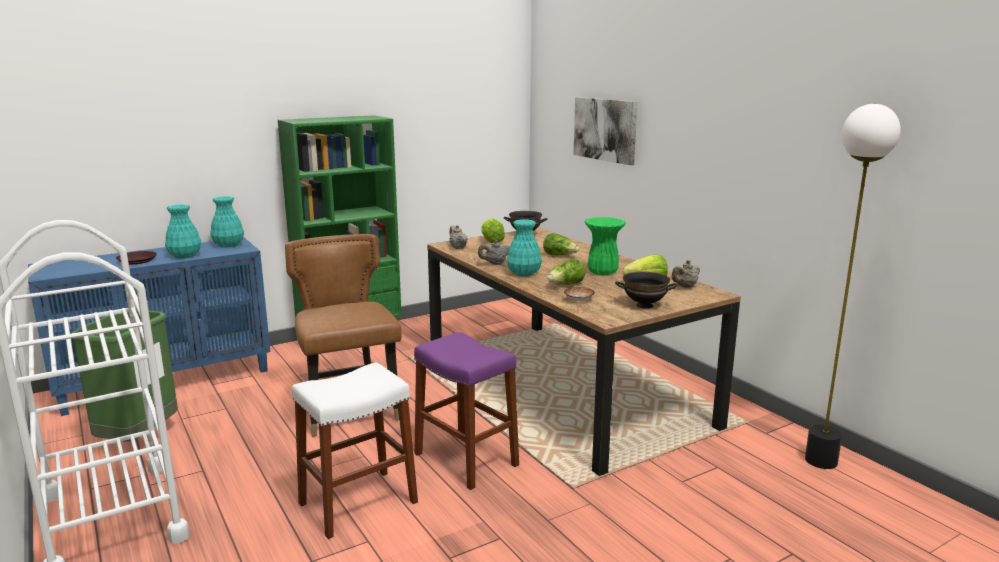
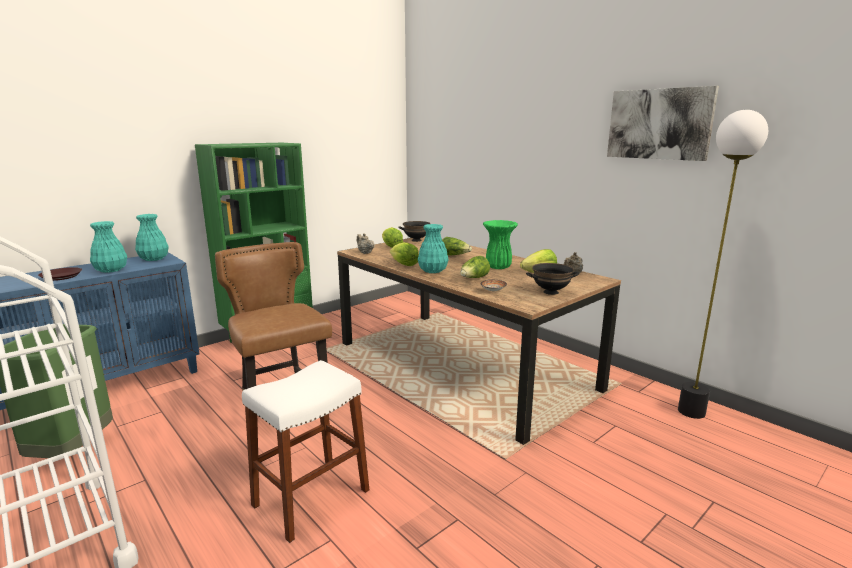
camera: 10 degrees left, 0 degrees up
purple stool [414,332,519,490] -> none
grey teapot [478,240,509,265] -> lettuce [390,242,419,266]
picture [573,97,638,165] -> picture moved to [607,86,719,161]

